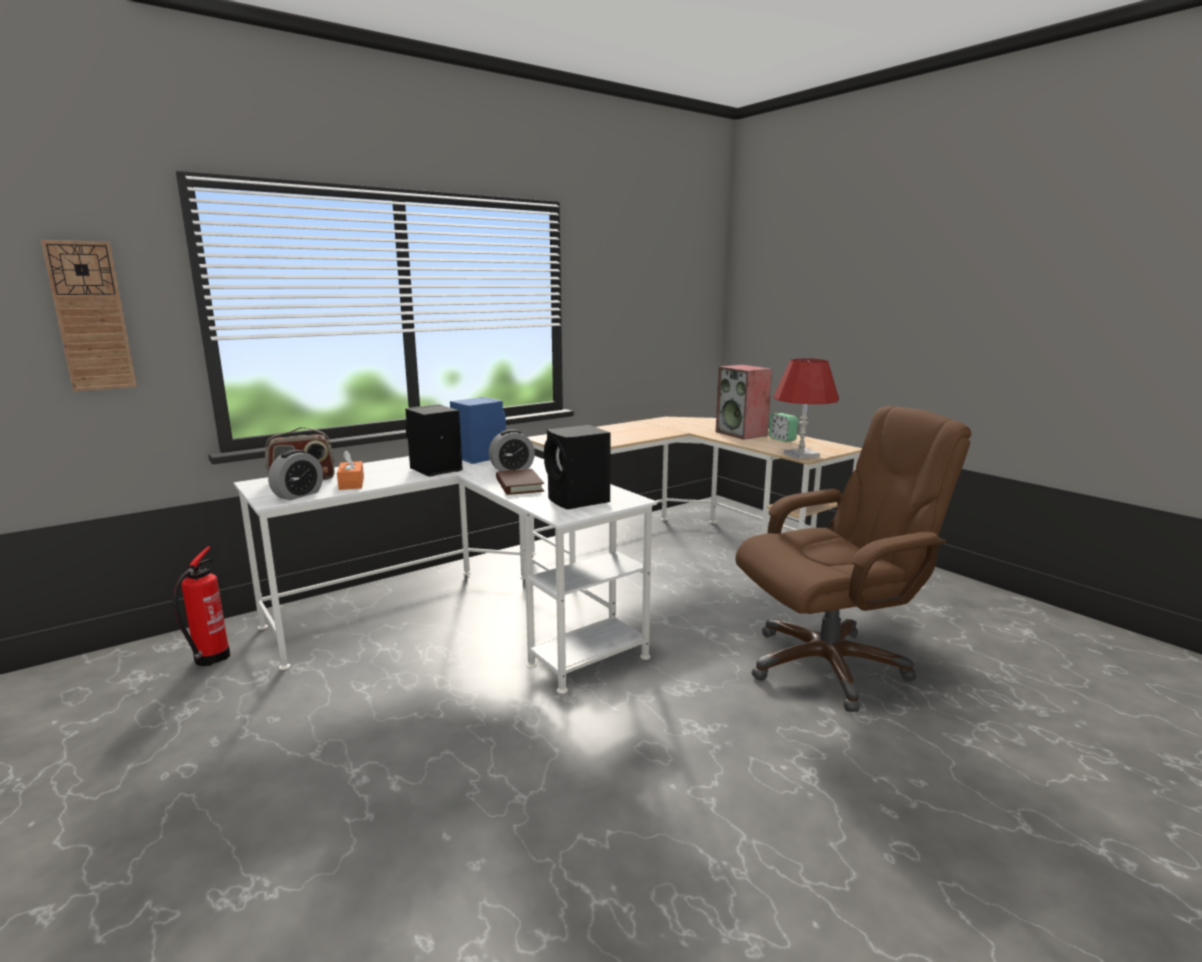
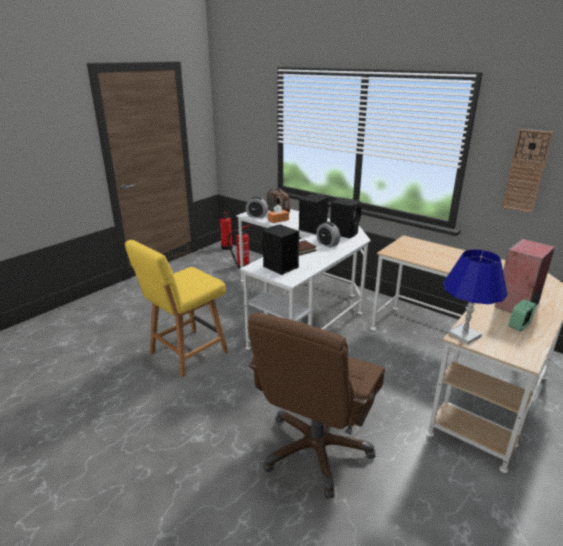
camera: 75 degrees right, 10 degrees up
wall clock [41,240,137,391] -> wall clock moved to [502,129,554,213]
blue speaker [450,397,506,464] -> black speaker [330,197,361,238]
brown office chair [735,406,971,712] -> brown office chair turned 60 degrees clockwise [247,313,385,499]
red table lamp [773,358,839,459] -> blue table lamp [443,249,508,345]
none -> yellow chair [125,240,228,377]
none -> fire extinguisher [220,212,233,250]

